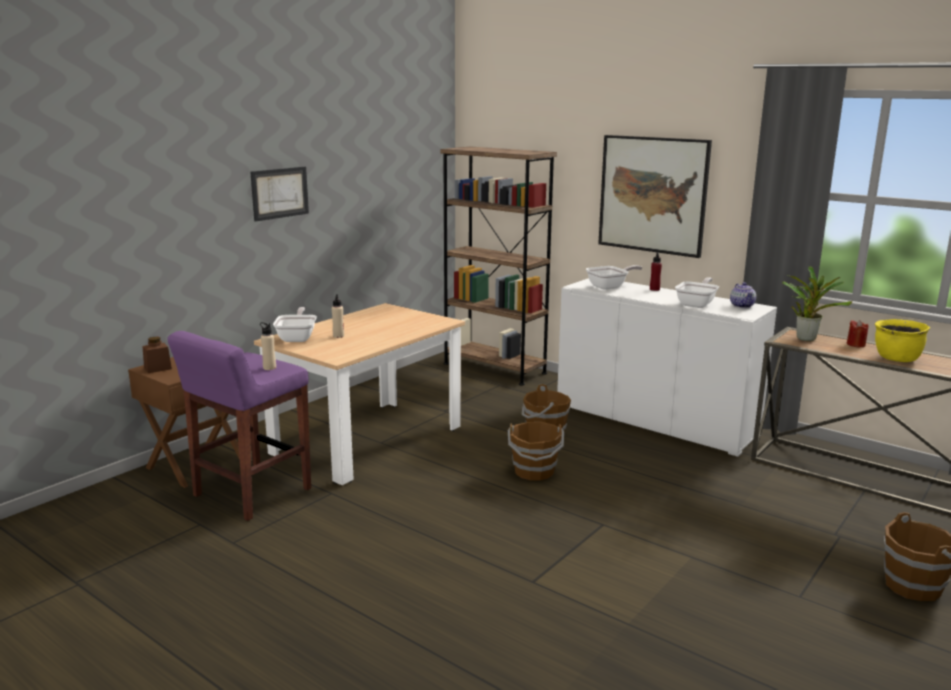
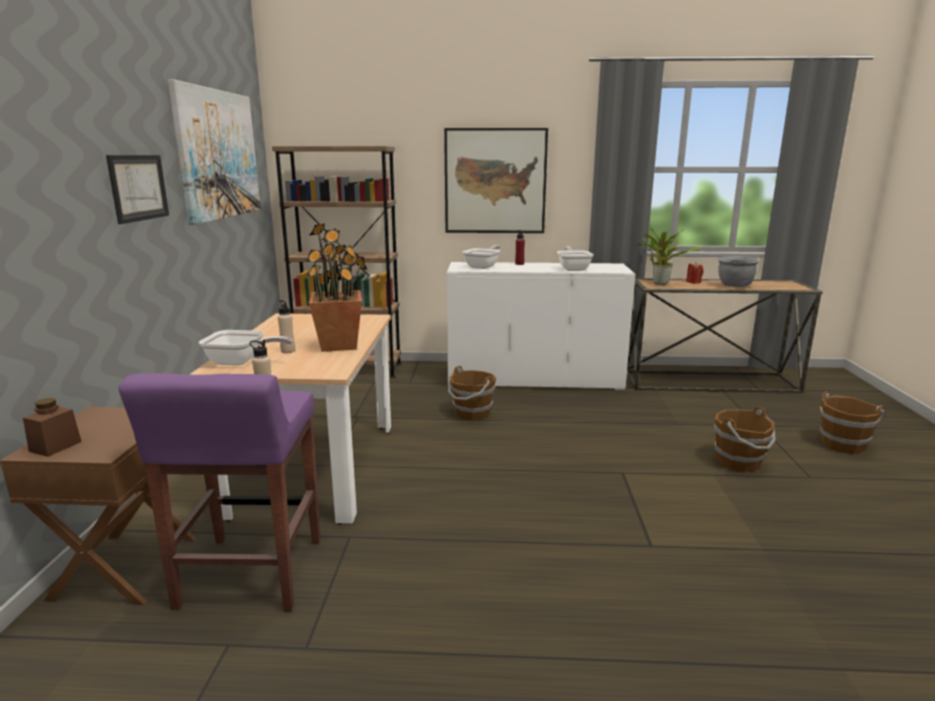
camera: 35 degrees left, 0 degrees up
frying pan [273,307,317,342] -> frying pan turned 135 degrees clockwise [199,330,293,366]
brown bucket [508,422,564,481] -> brown bucket moved to [714,407,776,472]
teapot [730,282,756,308] -> none
yellow cooking pot [875,319,930,362] -> grey cooking pot [718,256,759,287]
none -> picture [168,80,261,225]
none -> potted plant [306,224,367,352]

